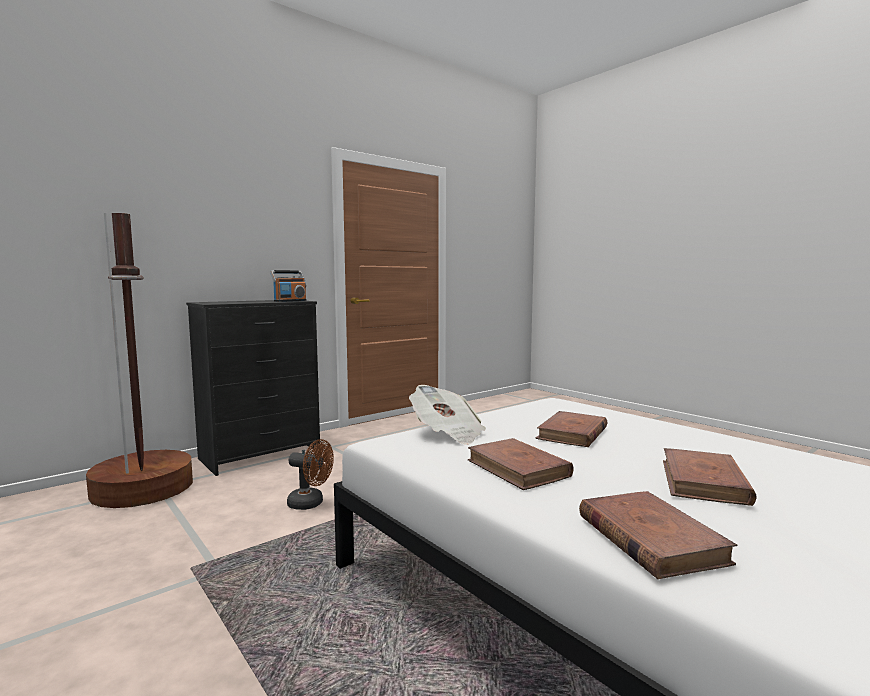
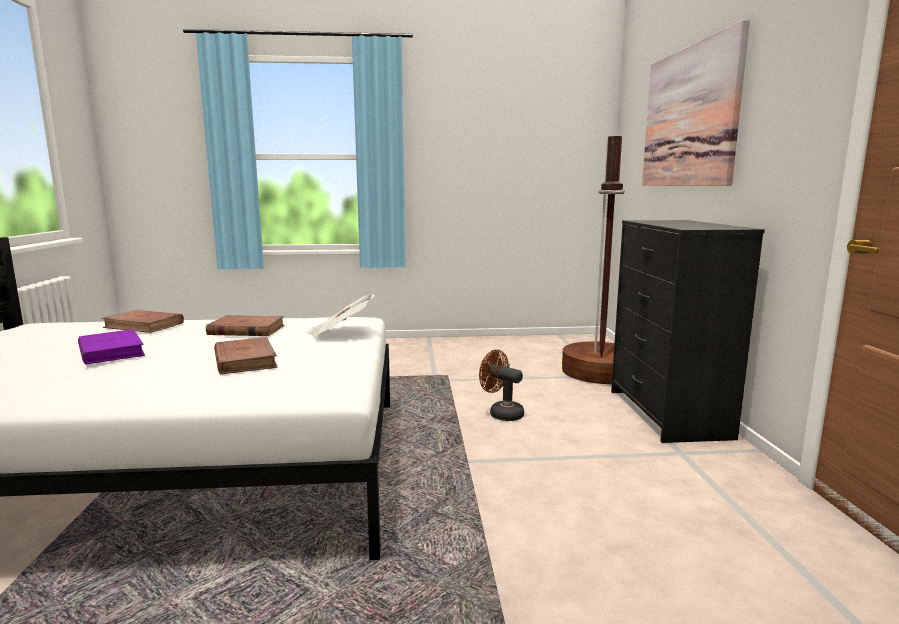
camera: 125 degrees right, 5 degrees up
radio [270,270,307,302] -> none
brown fan [287,439,334,510] -> brown fan turned 75 degrees clockwise [479,350,524,421]
brown book [663,448,757,506] -> purple book [78,329,145,365]
none -> picture [642,20,750,186]

